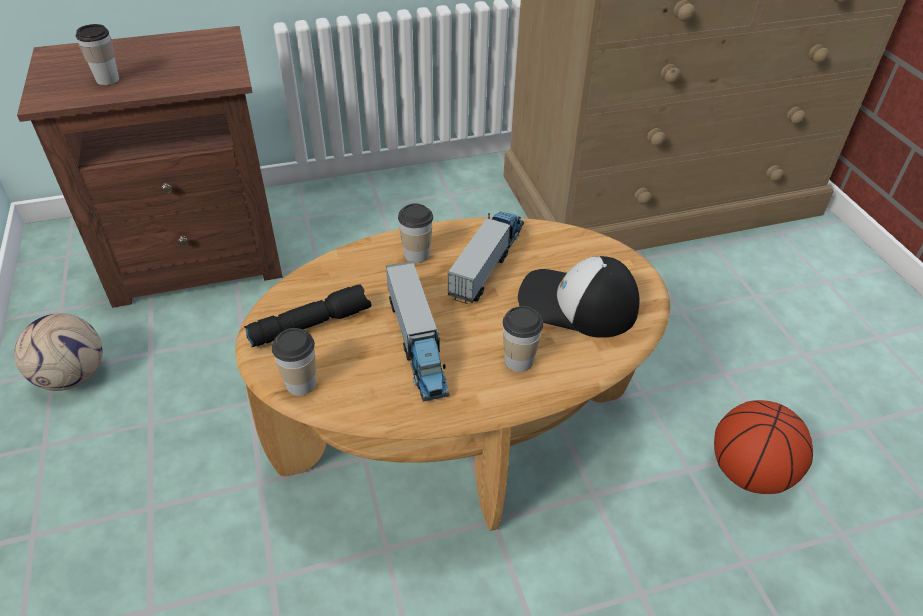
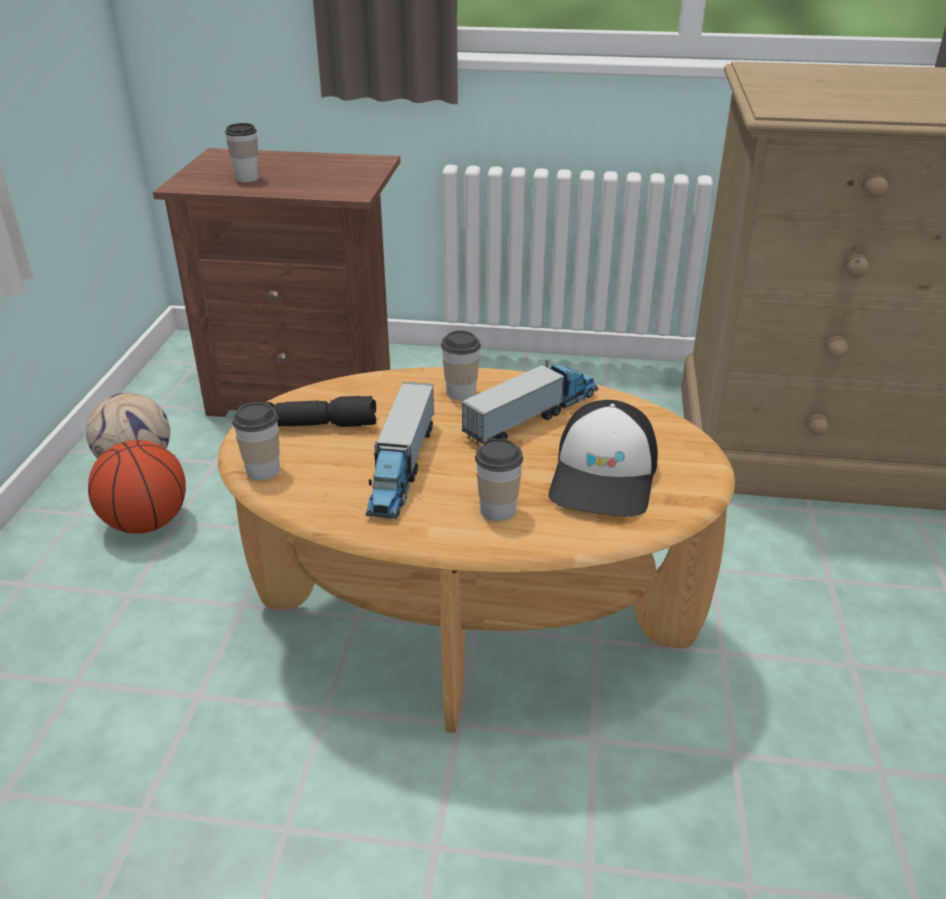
camera: 25 degrees right, 10 degrees down
cap [518,256,640,338] -> cap turned 120 degrees counterclockwise [548,400,658,517]
basketball [714,400,813,494] -> basketball moved to [88,440,186,534]

